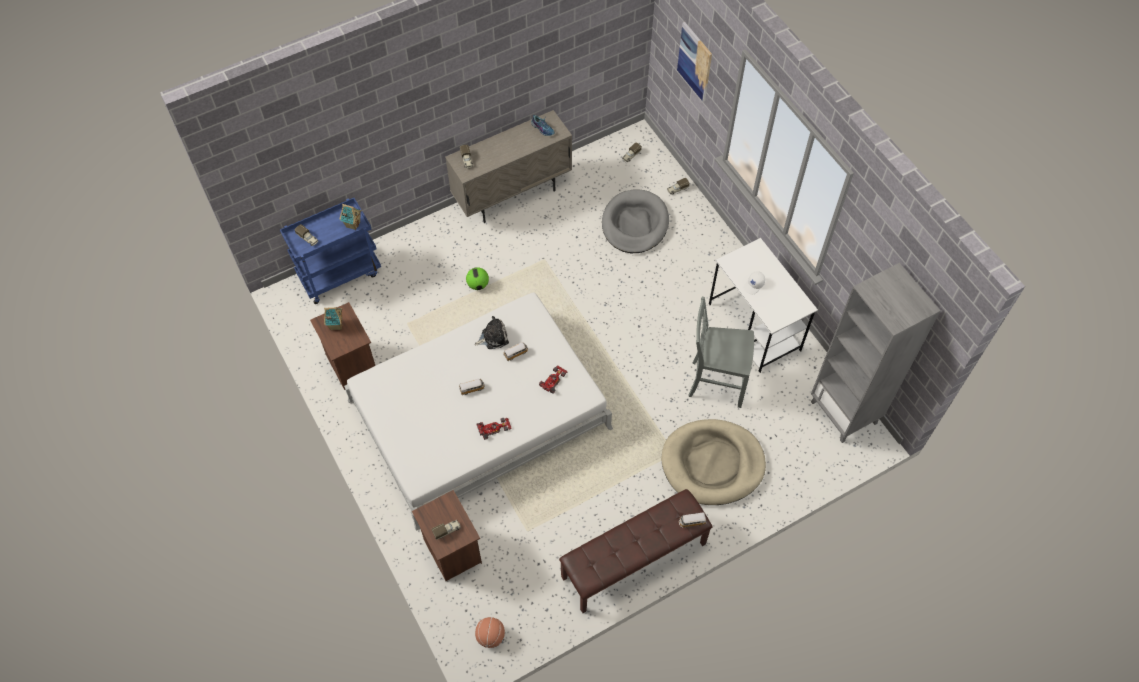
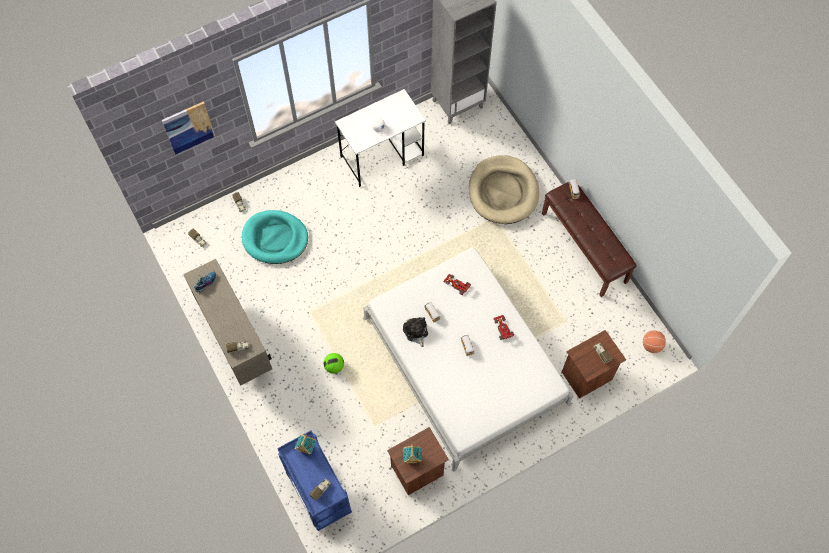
camera: 90 degrees left, 5 degrees up
grey dog bed [602,189,669,253] -> turquoise dog bed [242,210,308,264]
grey chair [688,297,754,408] -> none

